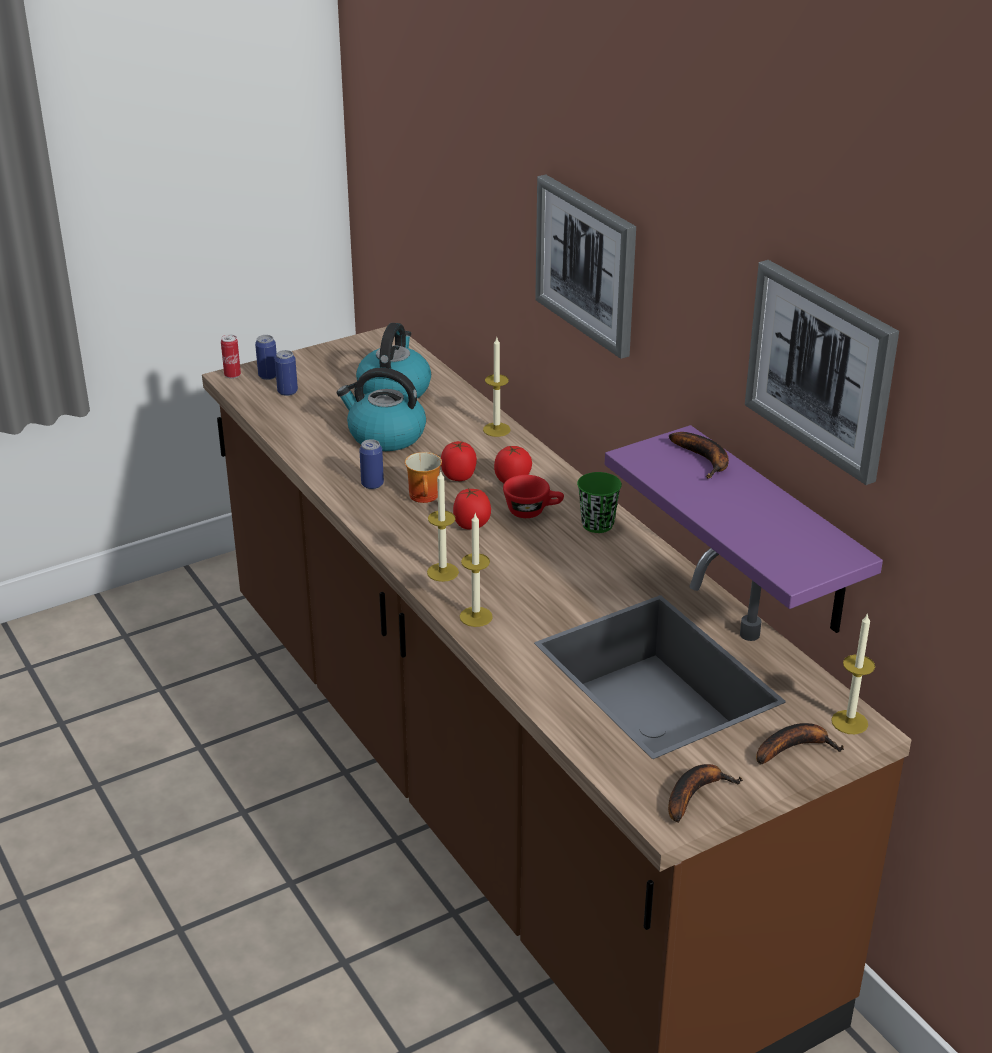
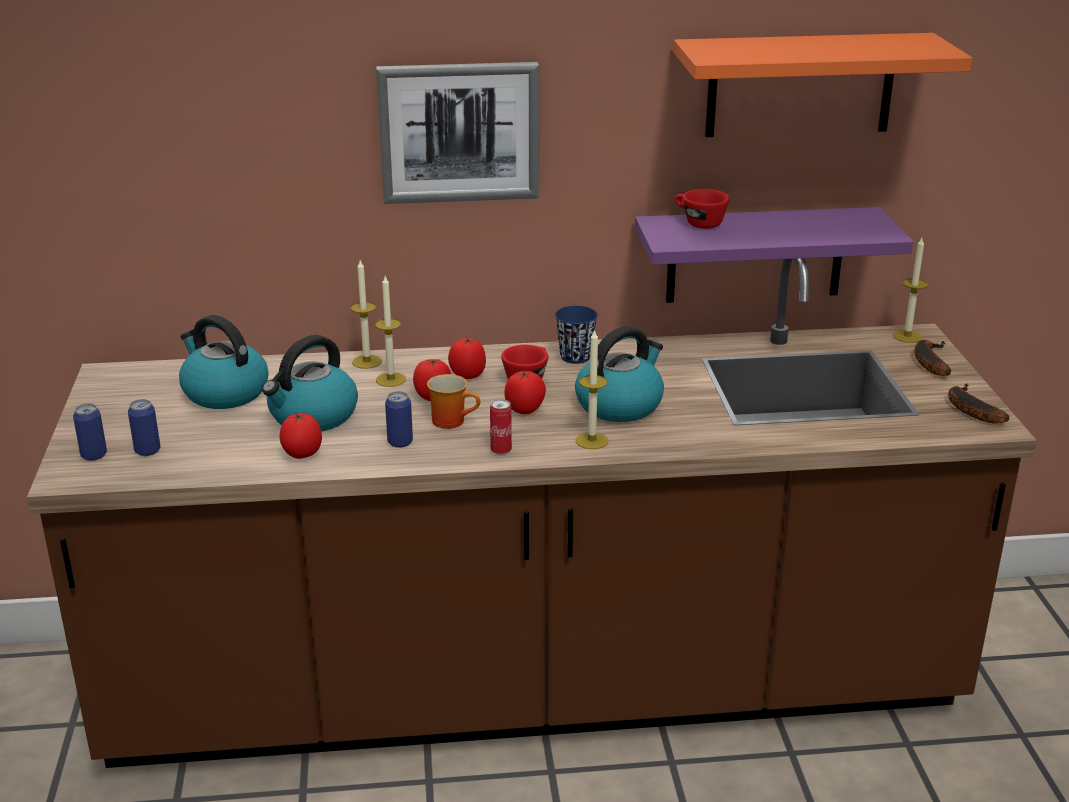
camera: 65 degrees left, 5 degrees down
can [221,334,241,379] -> can moved to [490,399,512,455]
candle [460,514,493,627] -> candle moved to [375,276,406,387]
green cup [577,472,622,533] -> blue cup [555,306,598,364]
banana [669,432,729,479] -> red cup [675,189,730,229]
picture [745,260,899,485] -> orange shelf [673,33,972,137]
none -> tomato [279,412,322,459]
none -> kettle [575,326,664,422]

